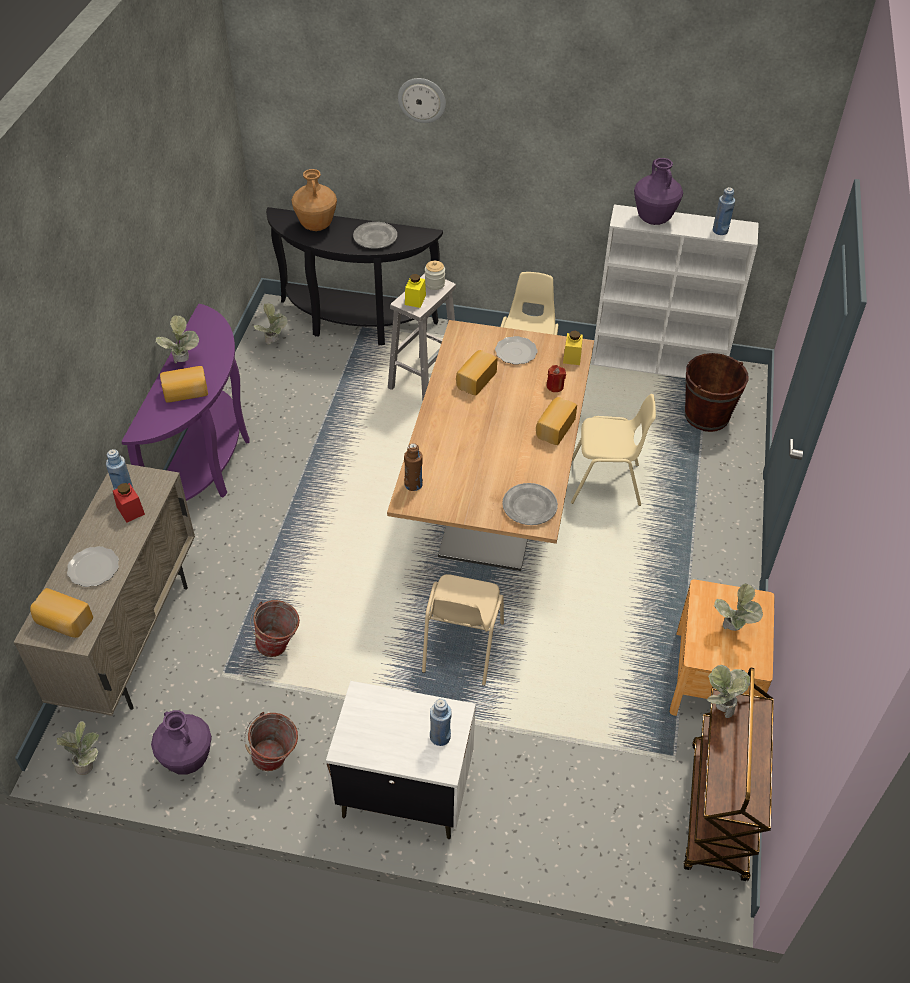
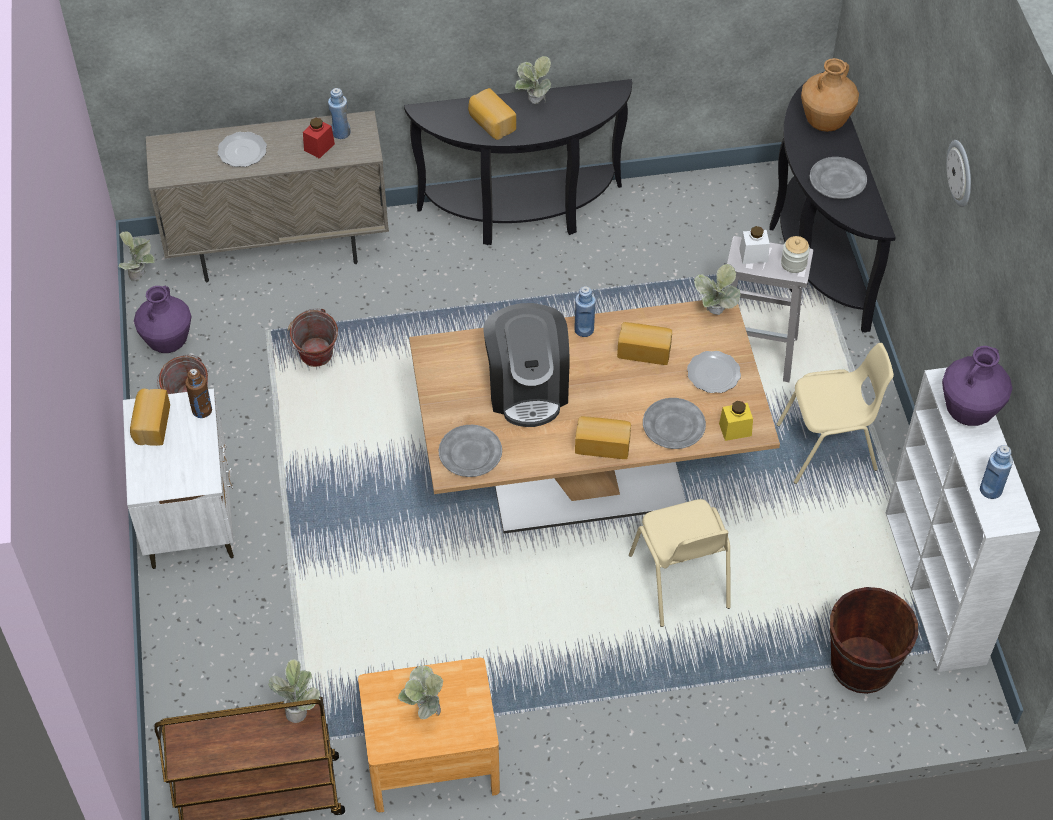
camera: 70 degrees right, 5 degrees up
bread [30,588,93,638] -> bread moved to [130,389,170,446]
purple console table [121,304,249,501] -> black console table [404,79,632,245]
potted plant [254,303,288,345] -> potted plant moved to [694,264,740,315]
wall clock [398,78,446,123] -> wall clock moved to [947,140,971,207]
brown bottle [404,443,423,491] -> brown bottle moved to [185,369,212,418]
yellow jar [405,274,426,308] -> white jar [739,226,770,264]
beige chair [422,574,504,686] -> none
blue bottle [430,699,452,746] -> blue bottle moved to [574,286,596,337]
red candle [547,365,566,392] -> grey plate [643,398,706,449]
none -> coffee machine [483,303,570,427]

